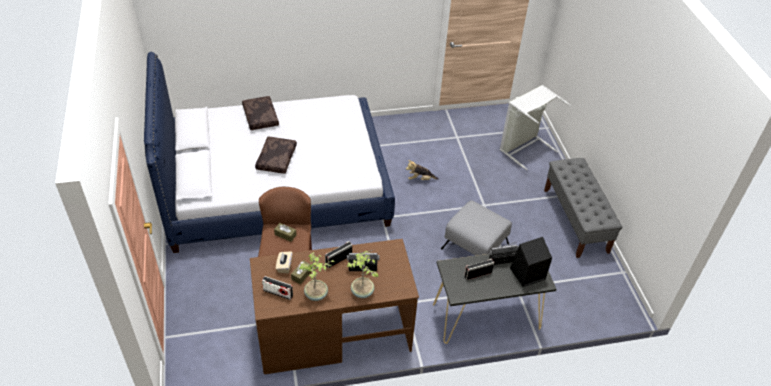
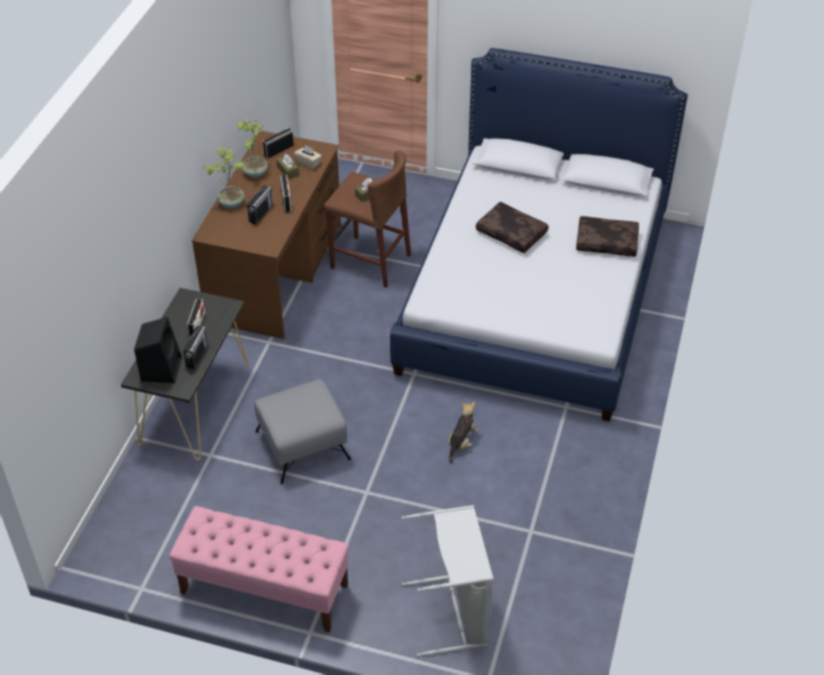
camera: 120 degrees right, 0 degrees up
grey bench [544,158,622,258] -> pink bench [169,506,349,633]

